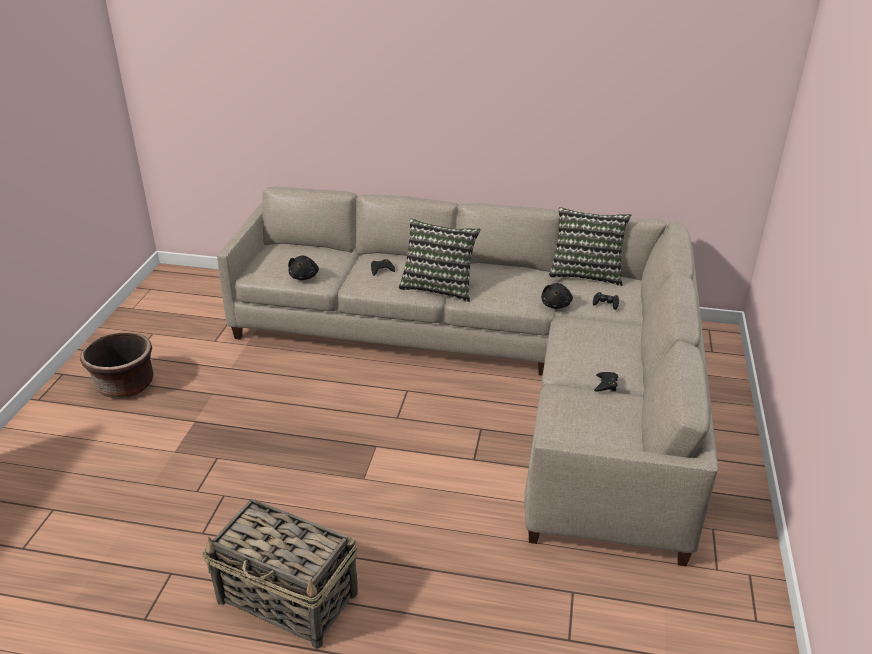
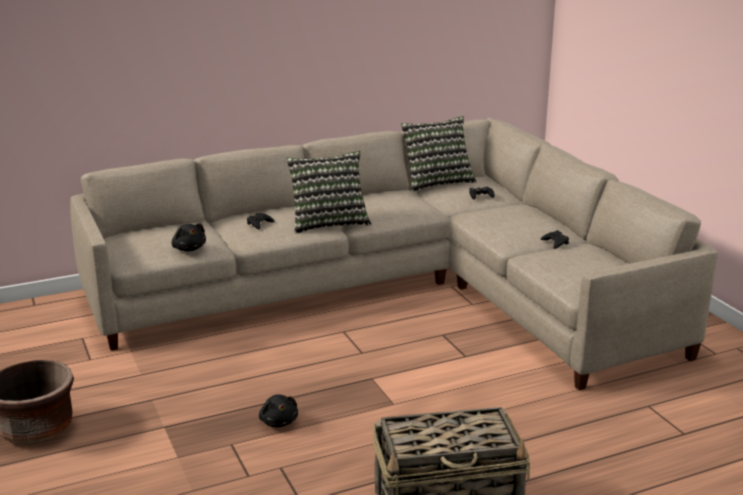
camera: 35 degrees left, 10 degrees down
black plush toy [541,283,573,309] -> black plush toy moved to [259,394,298,427]

